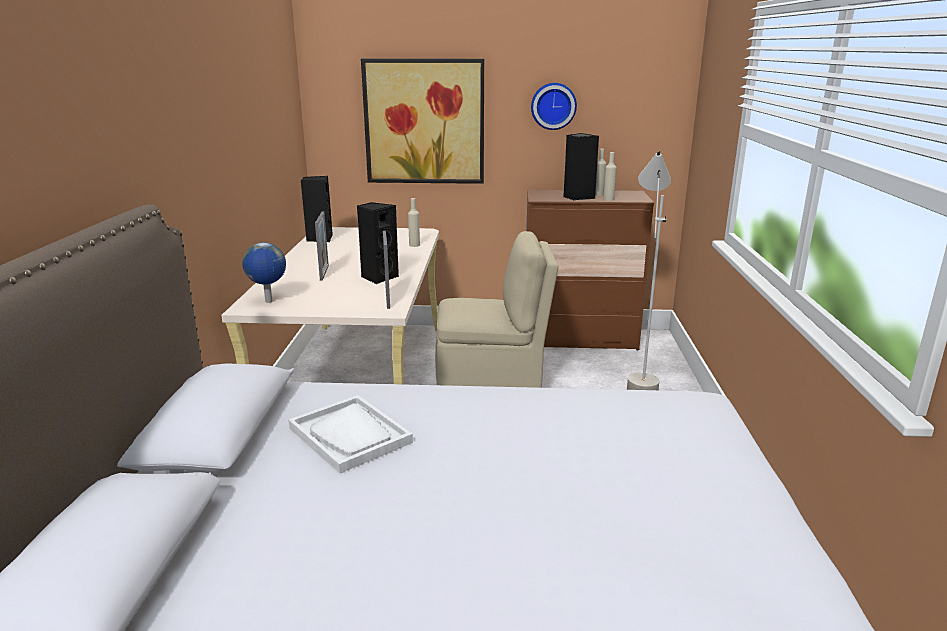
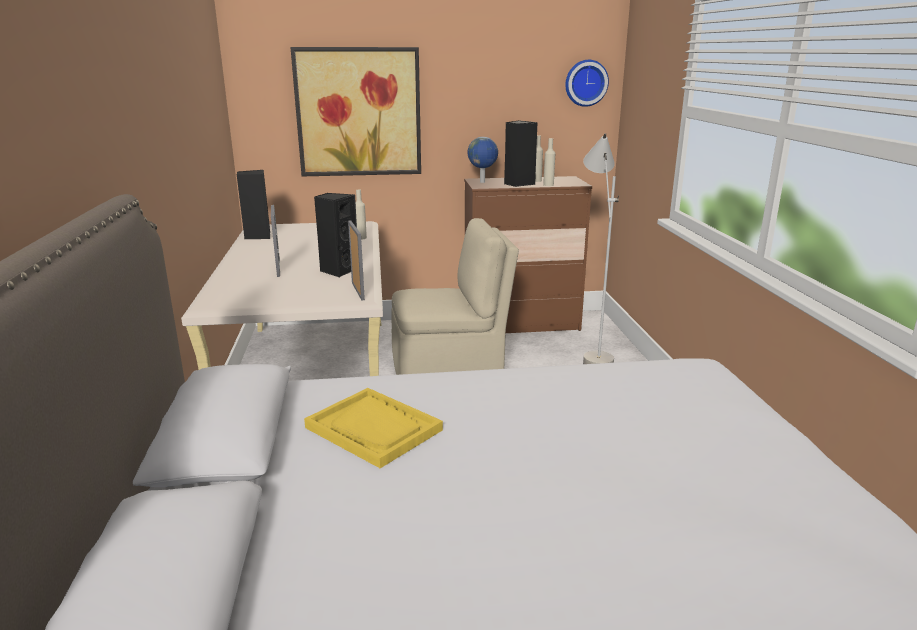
camera: 10 degrees left, 0 degrees up
globe [242,242,286,303] -> globe moved to [467,137,498,183]
white tray [288,395,413,473] -> yellow tray [304,388,443,468]
wall clock [531,83,577,130] -> wall clock moved to [565,60,609,107]

